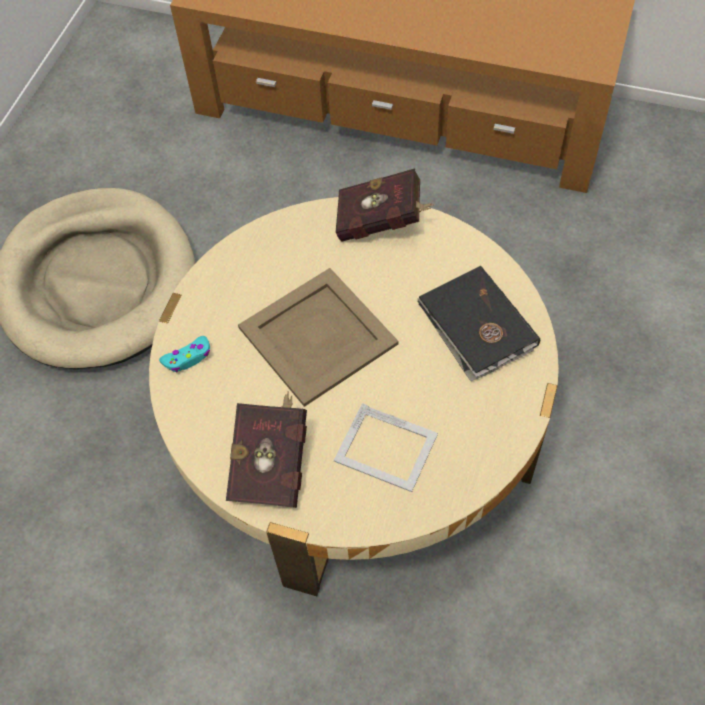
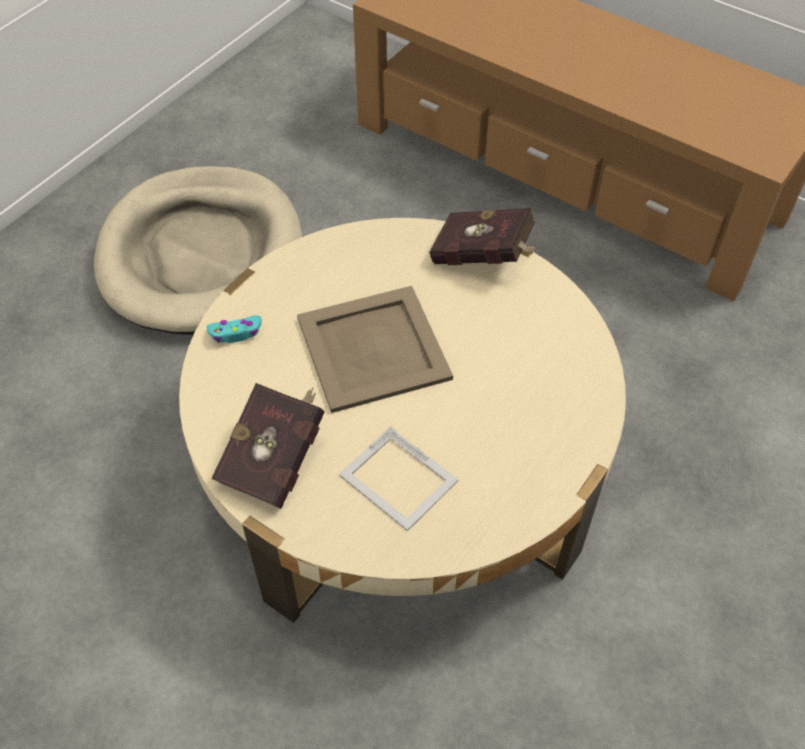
camera: 15 degrees right, 5 degrees down
black book [417,266,540,381] -> none

